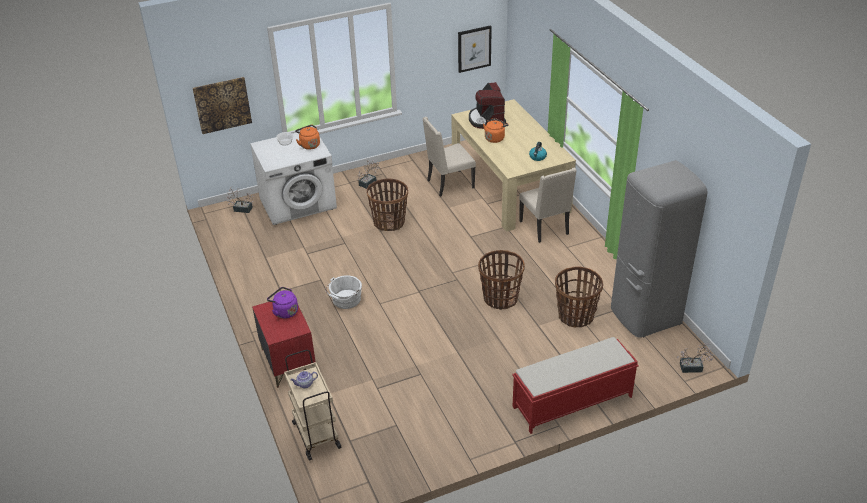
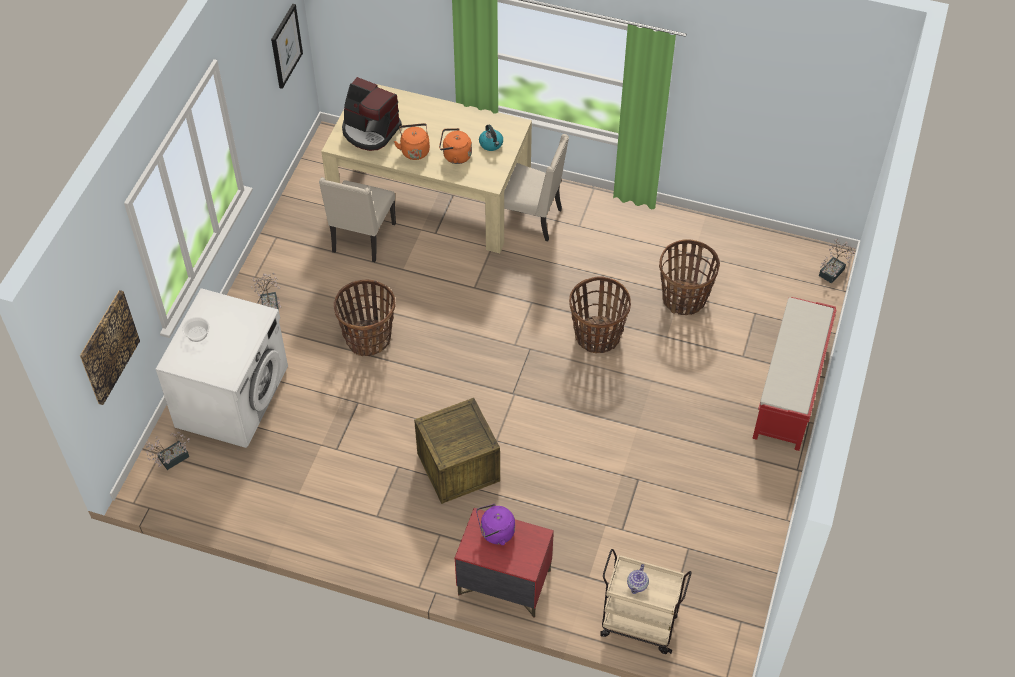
camera: 50 degrees left, 15 degrees up
orange kettle [295,125,320,150] -> orange kettle moved to [439,128,472,164]
white bucket [326,275,362,309] -> crate [414,398,500,504]
grey fridge [611,160,708,338] -> none

